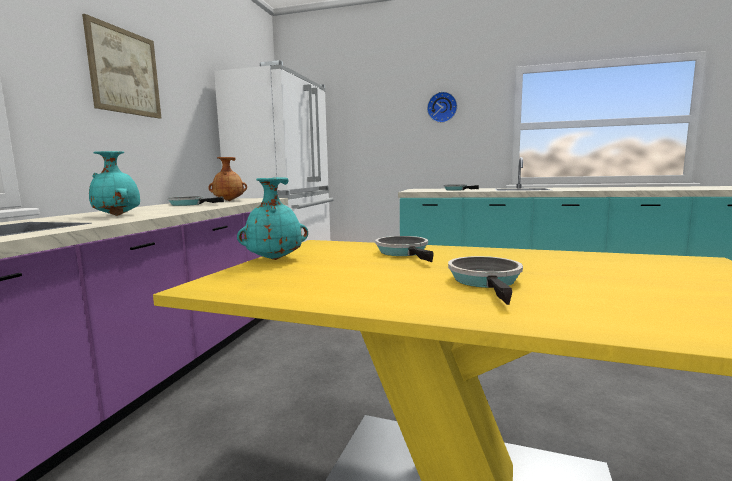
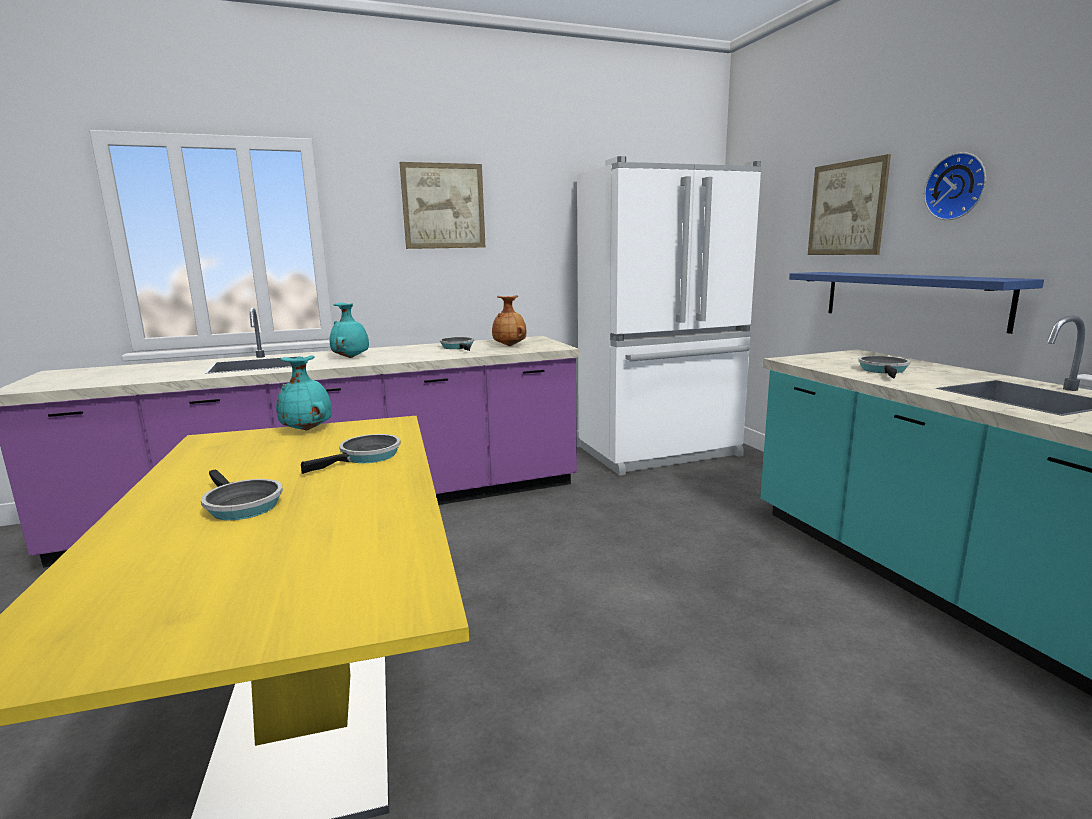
camera: 55 degrees right, 5 degrees up
frying pan [448,256,523,305] -> frying pan turned 75 degrees clockwise [201,469,283,520]
none -> blue shelf [789,272,1044,334]
none -> picture [808,154,891,255]

